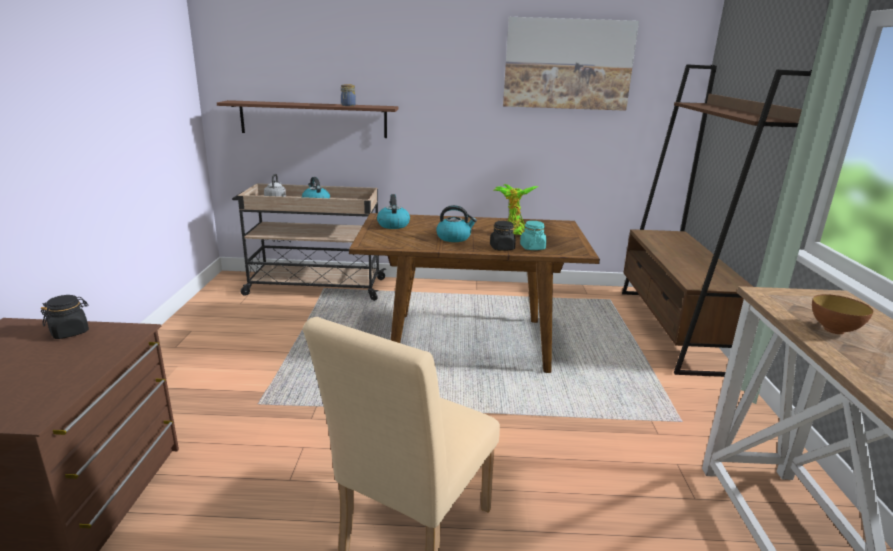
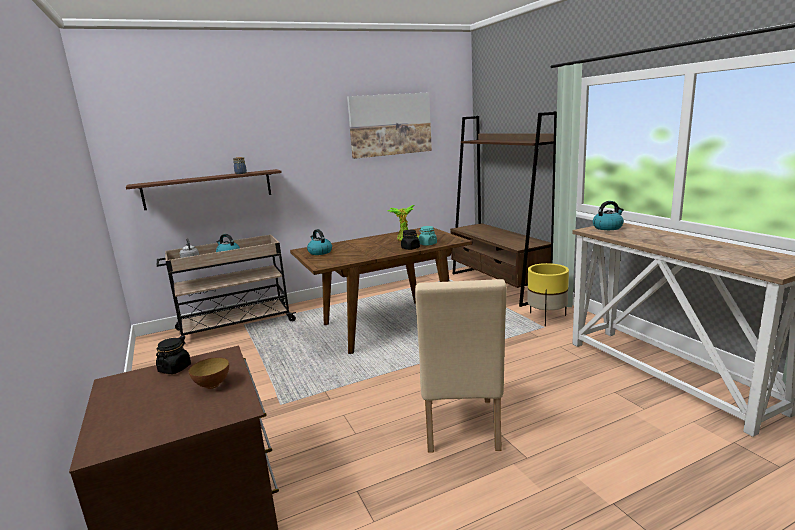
camera: 25 degrees left, 5 degrees down
kettle [436,205,477,242] -> kettle moved to [593,201,624,230]
bowl [812,294,873,334] -> bowl moved to [189,357,229,389]
none -> yellow planter [527,263,569,326]

